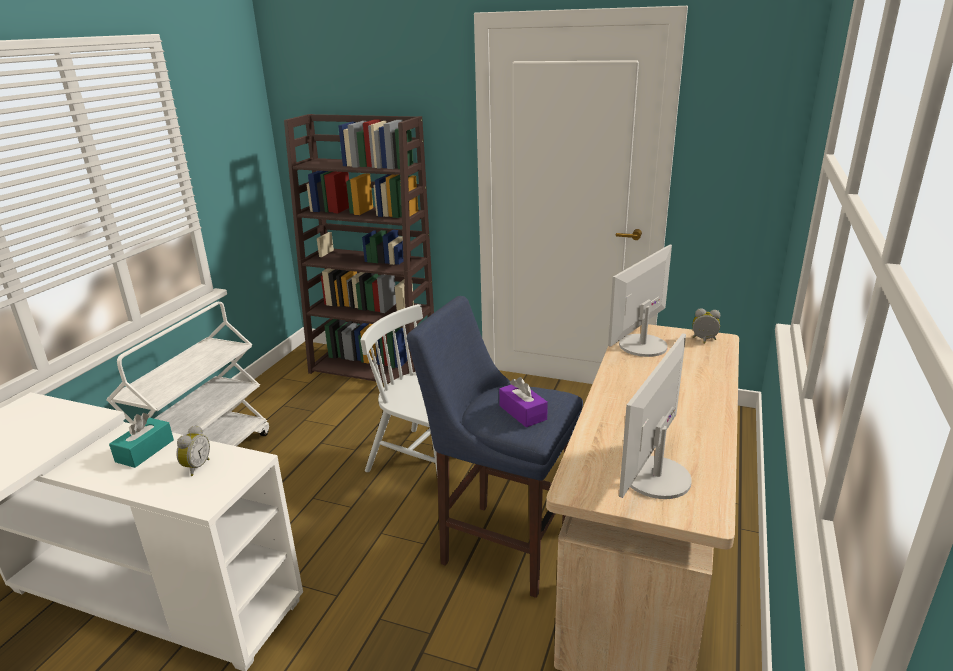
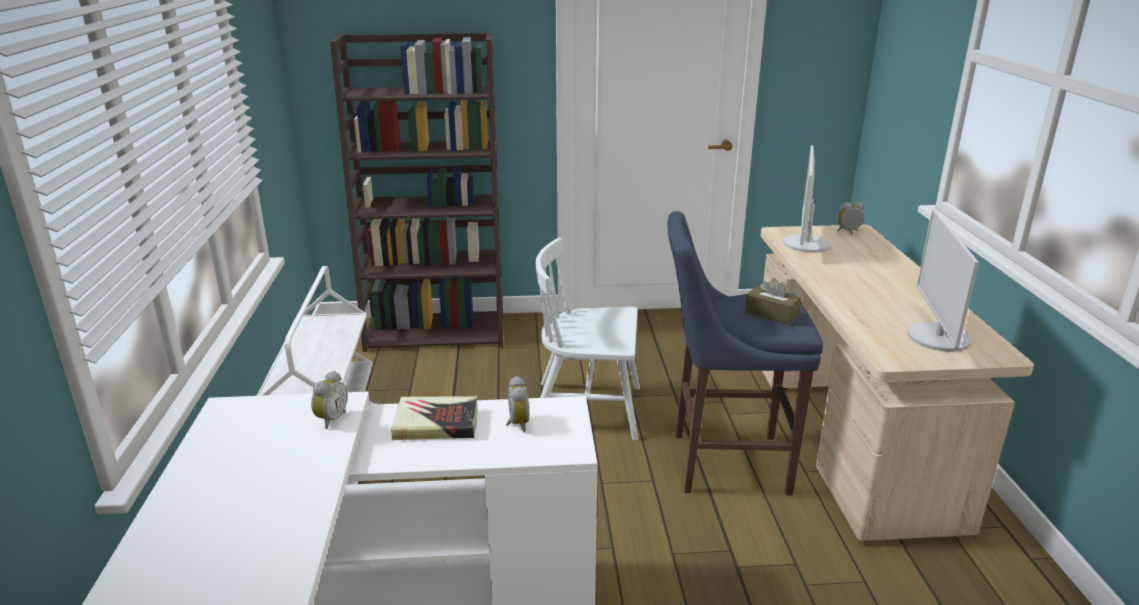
camera: 25 degrees left, 0 degrees up
turquoise tissue box [109,413,174,468] -> book [391,397,477,440]
purple tissue box [499,377,548,427] -> brown tissue box [745,278,801,325]
none -> alarm clock [311,371,348,429]

